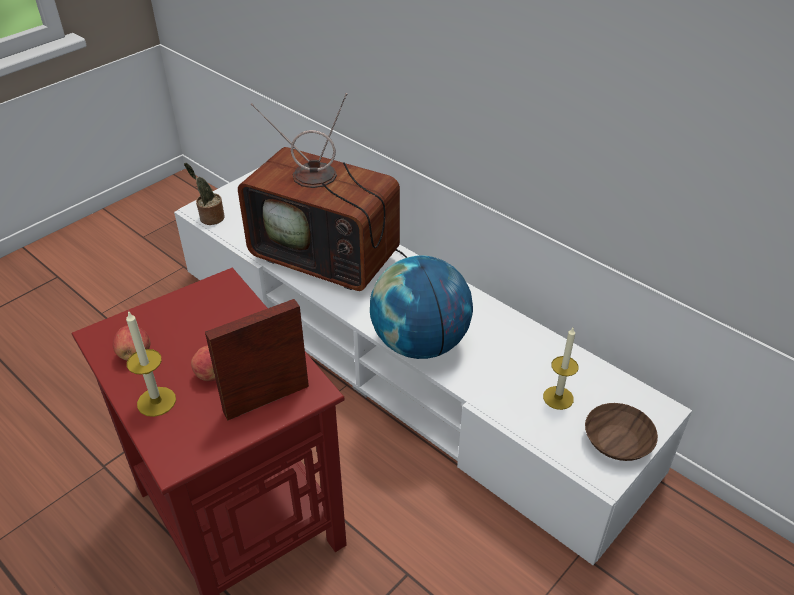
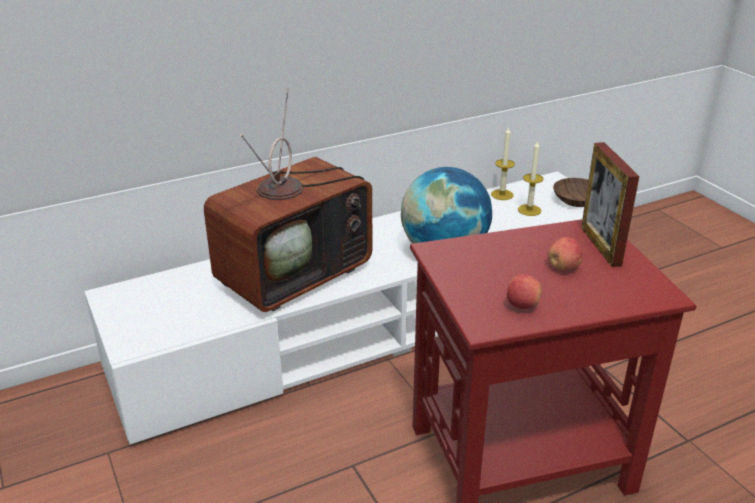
camera: 70 degrees left, 10 degrees down
candle [126,310,176,417] -> candle moved to [491,126,515,200]
potted plant [184,163,225,225] -> none

